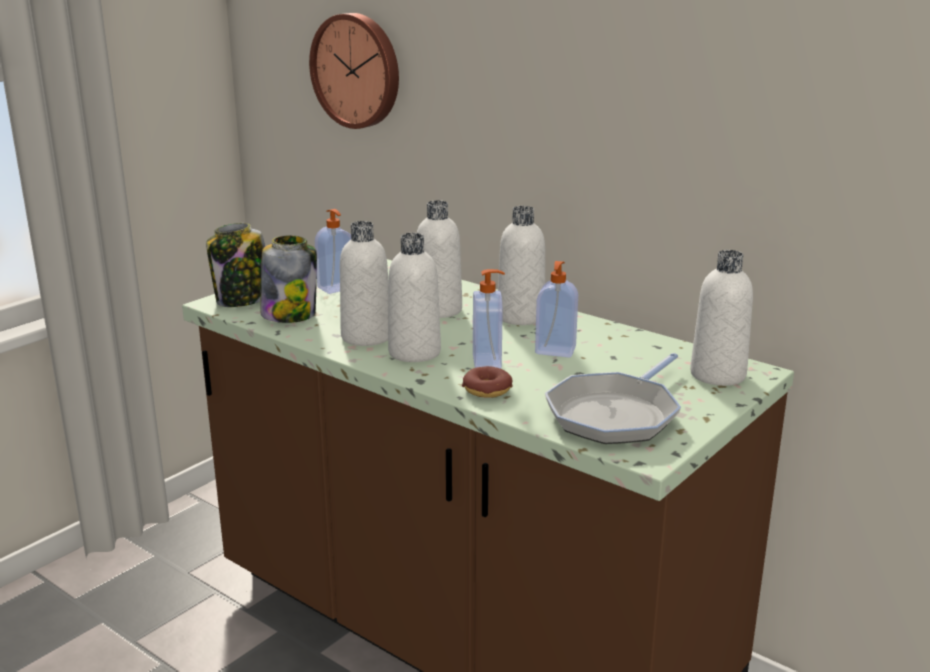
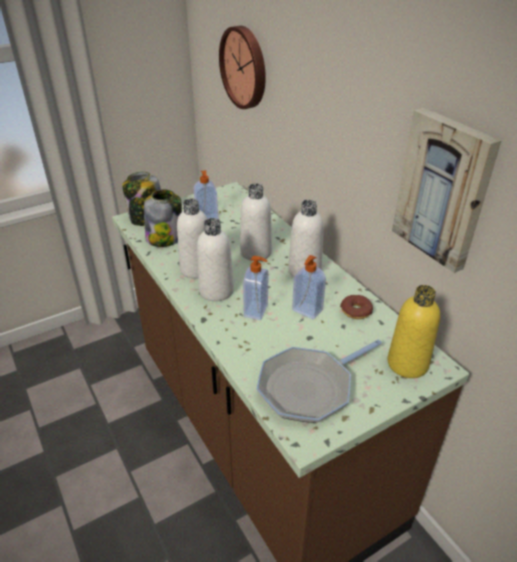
camera: 20 degrees right, 15 degrees up
donut [462,366,512,398] -> donut moved to [340,295,373,319]
white bottle [690,250,753,386] -> yellow bottle [388,285,440,378]
none -> picture [392,108,501,273]

